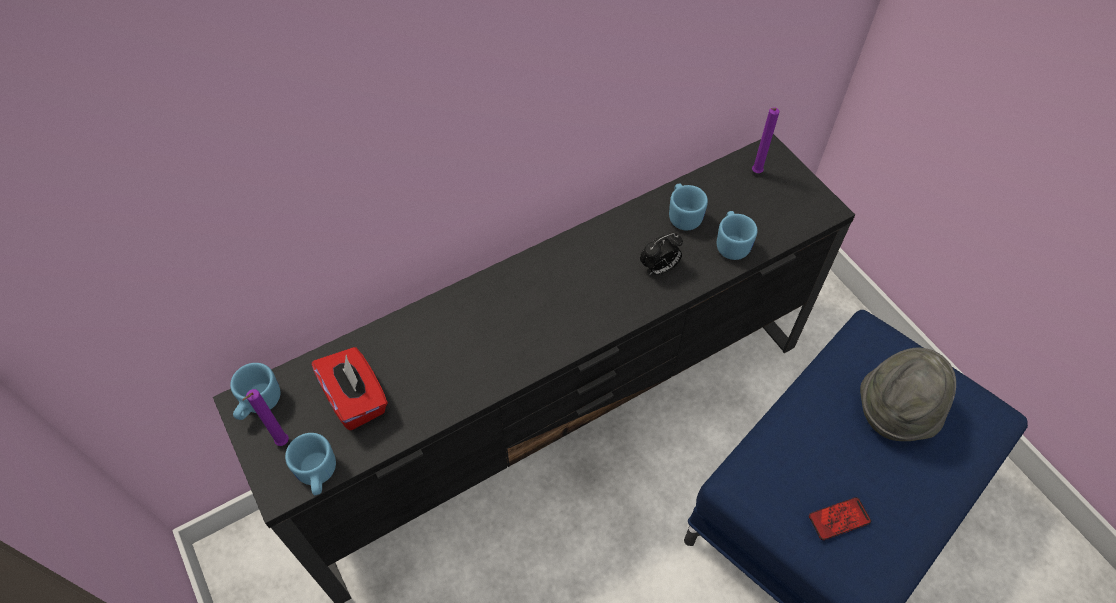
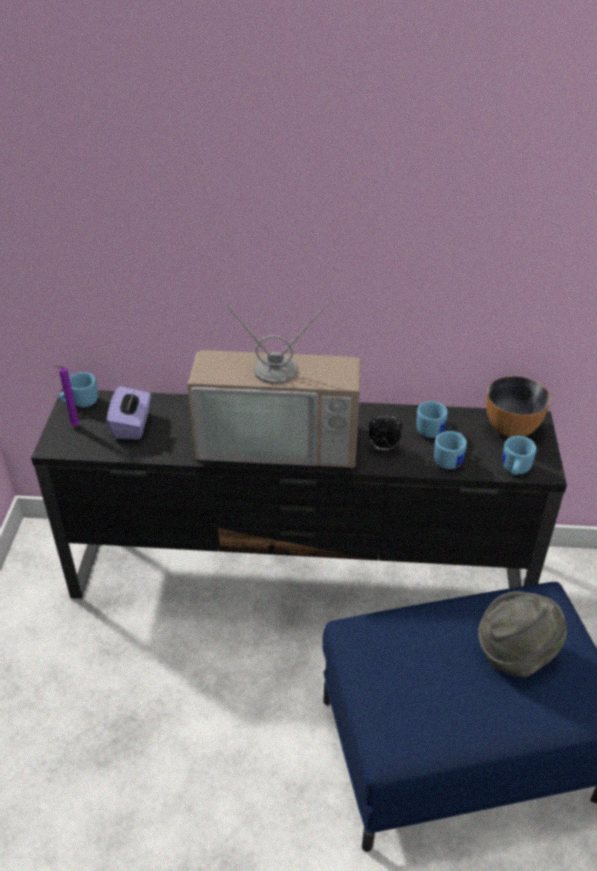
camera: 35 degrees right, 15 degrees down
blue mug [285,433,336,495] -> blue mug moved to [502,436,537,475]
red tissue box [311,347,388,430] -> purple tissue box [107,386,151,440]
purple candle [752,108,779,173] -> bowl [486,376,551,437]
phone [809,497,871,540] -> none
none -> television [188,294,361,468]

